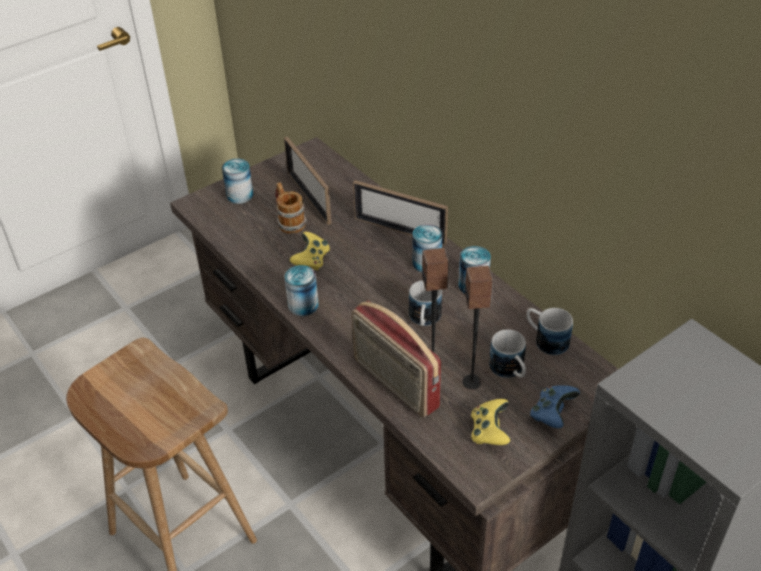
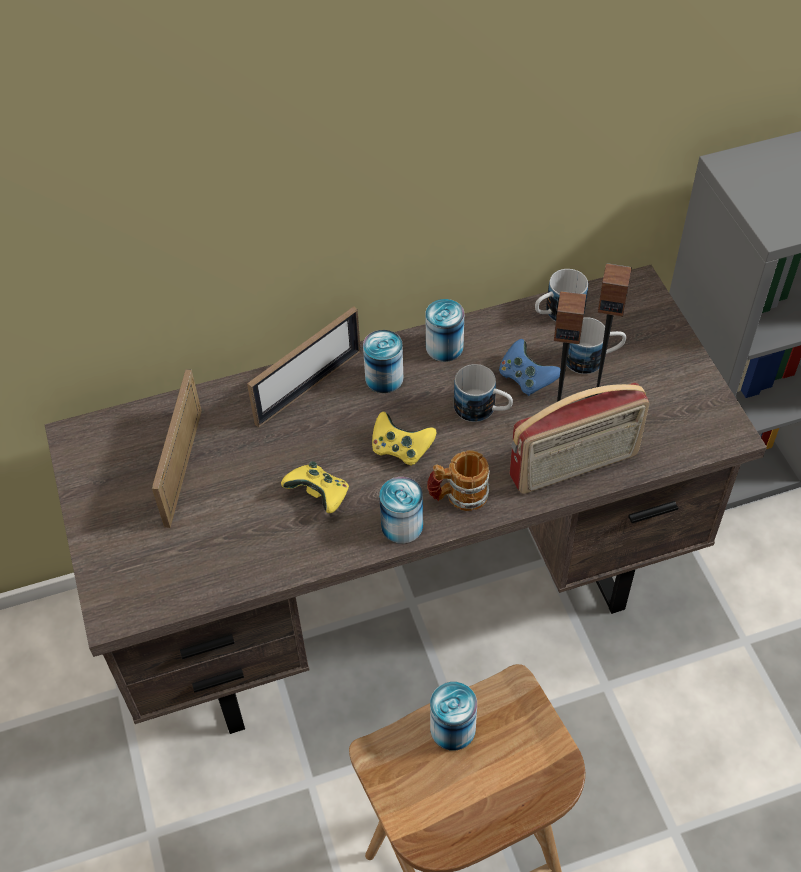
camera: 70 degrees left, 10 degrees up
can [222,159,253,204] -> can moved to [430,682,477,751]
mug [275,182,307,234] -> mug moved to [427,450,490,511]
picture frame [284,136,332,225] -> picture frame turned 105 degrees clockwise [152,369,202,528]
yellow game controller [471,399,510,445] -> yellow game controller moved to [372,412,436,466]
blue game controller [530,385,580,428] -> blue game controller moved to [499,339,561,396]

